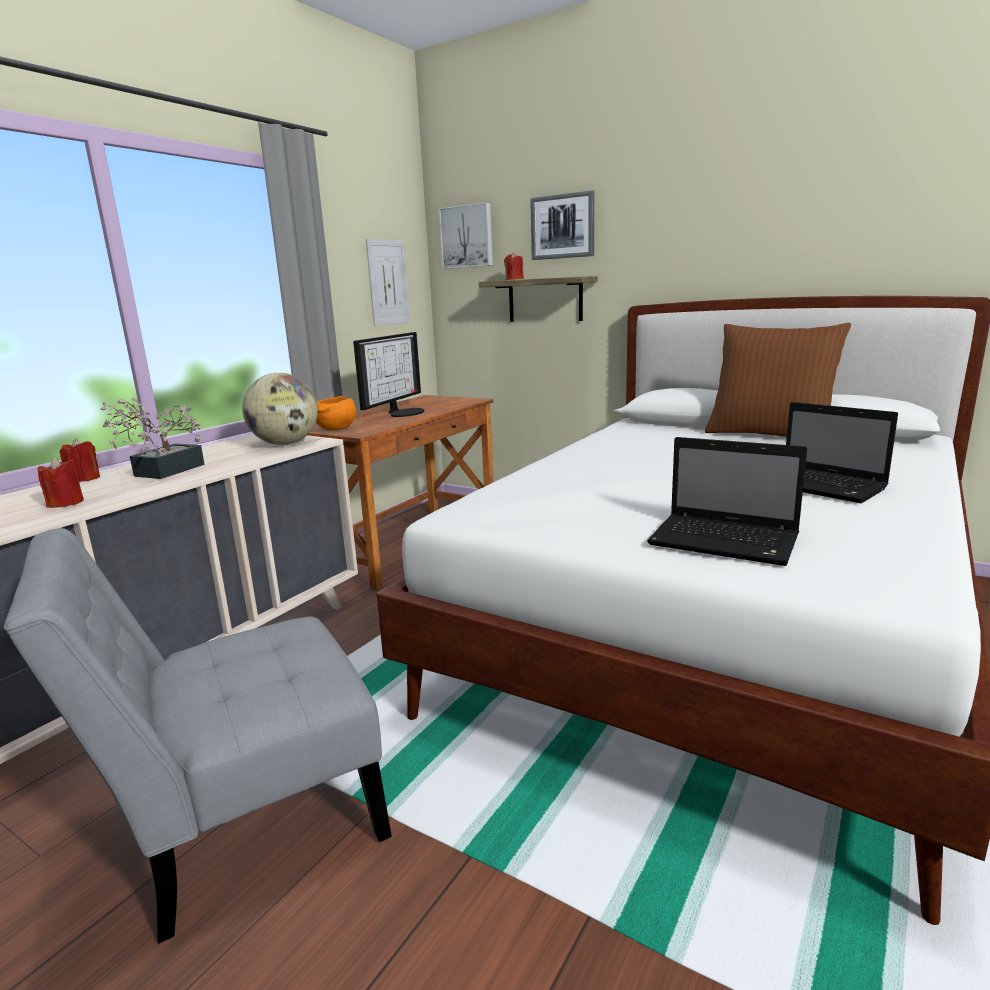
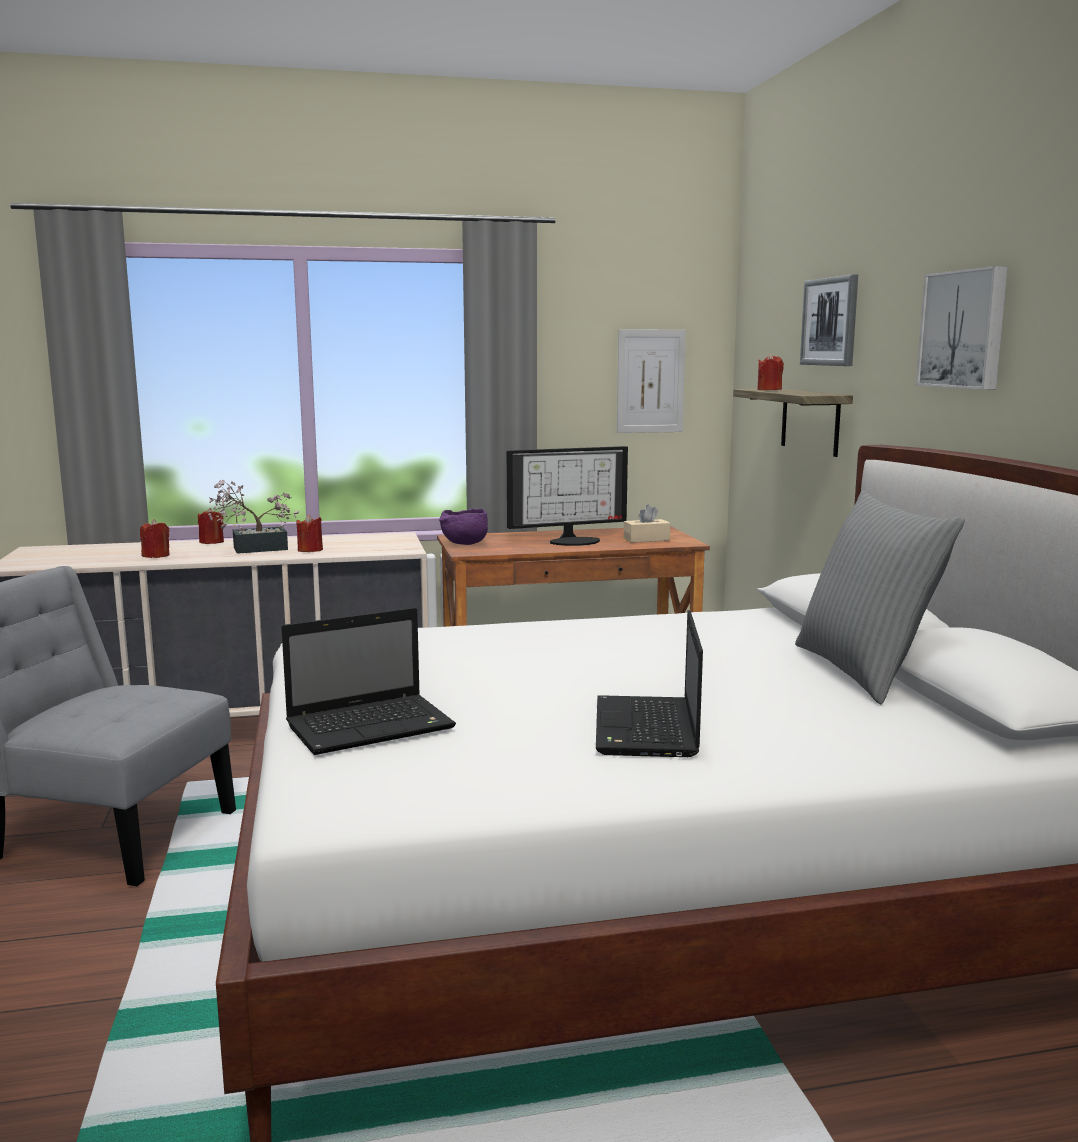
camera: 45 degrees right, 5 degrees down
globe [242,373,318,445] -> none
orange bowl [316,396,356,430] -> purple bowl [439,508,488,545]
picture [438,202,493,269] -> picture moved to [916,266,1008,390]
laptop [647,437,807,566] -> laptop turned 105 degrees counterclockwise [281,608,456,755]
brown pillow [705,323,851,437] -> grey pillow [795,491,965,705]
none -> red candle [296,514,323,552]
none -> beige tissue box [624,505,670,543]

